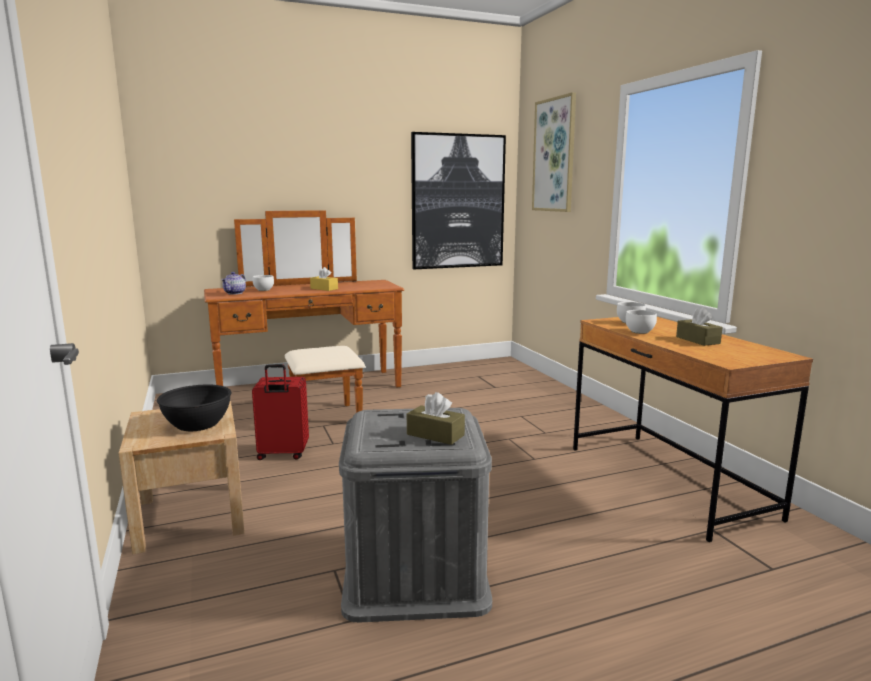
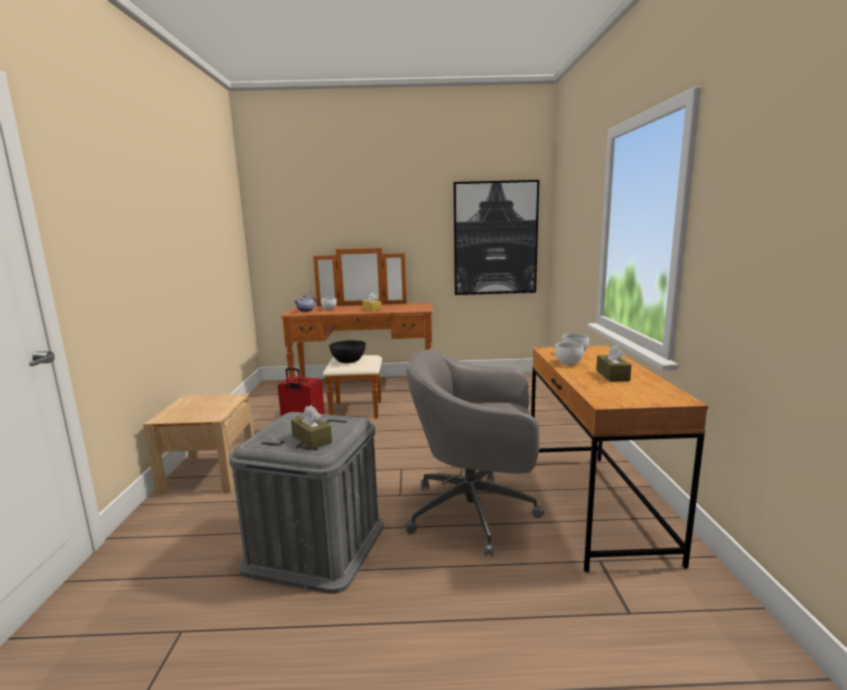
camera: 20 degrees right, 0 degrees up
black bowl [157,385,231,431] -> black bowl moved to [329,340,366,363]
picture [532,92,576,212] -> none
none -> grey office chair [405,349,544,557]

